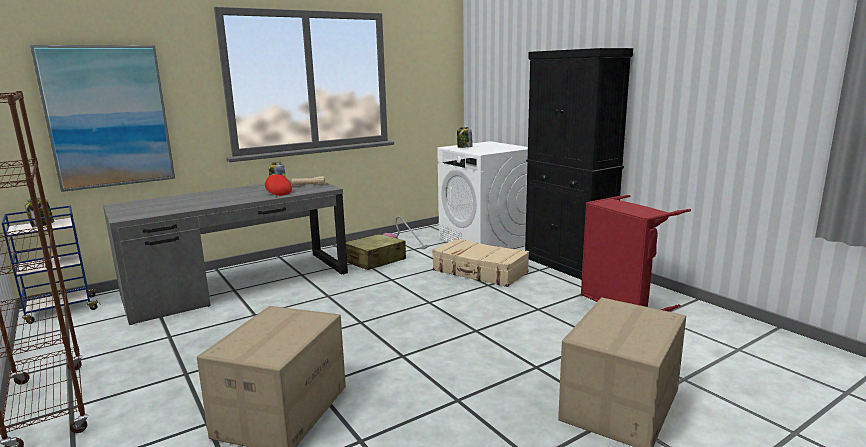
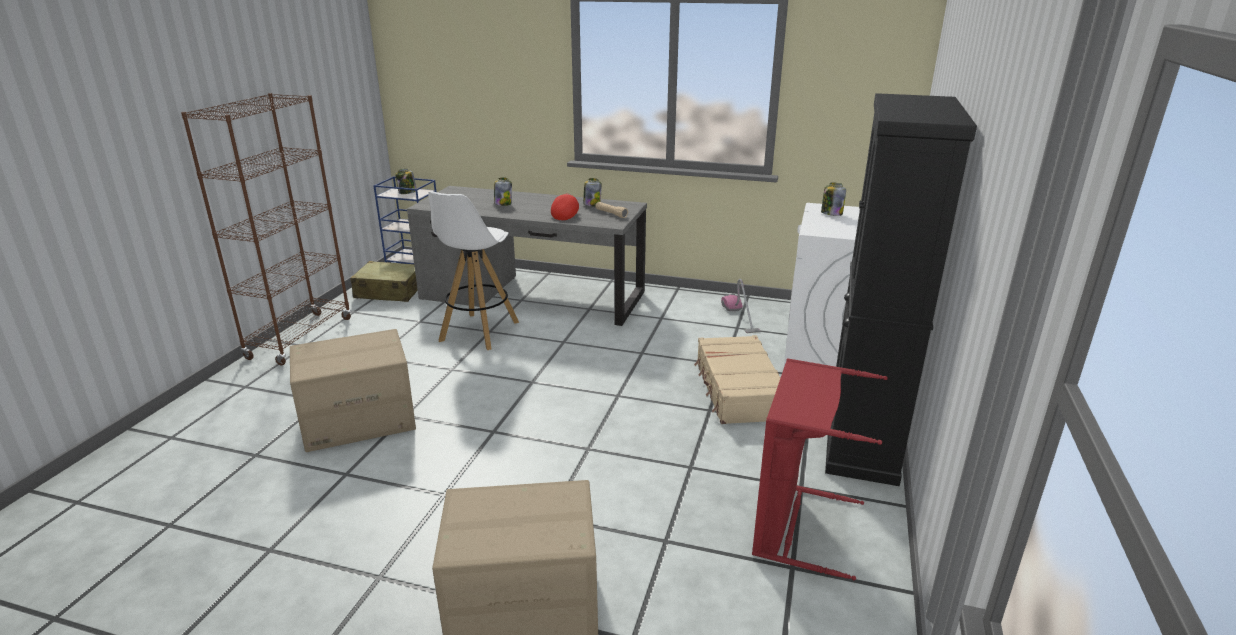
camera: 50 degrees right, 10 degrees up
picture [30,45,175,192] -> none
beige suitcase [346,234,406,270] -> beige suitcase moved to [351,261,418,302]
none -> white stool [428,191,519,350]
none -> jar [494,177,512,206]

